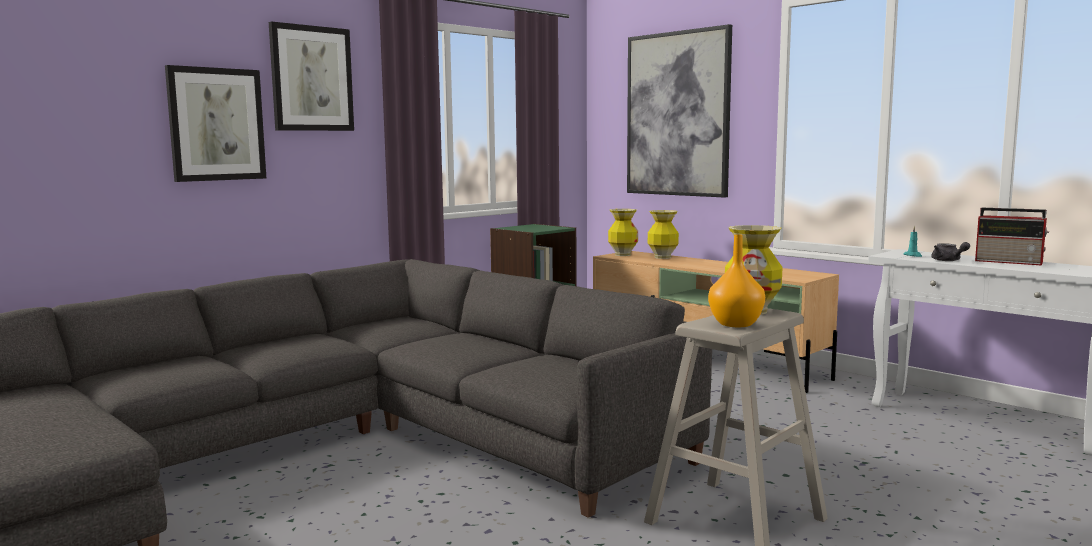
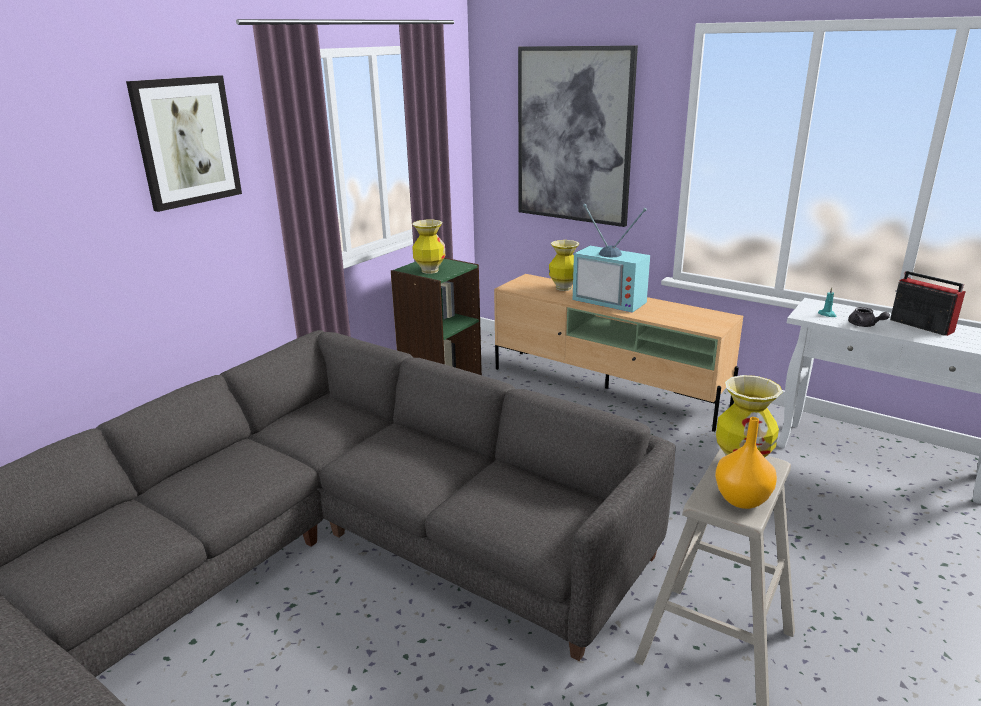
camera: 10 degrees left, 15 degrees up
picture [165,65,266,182] -> none
vase [608,209,638,256] -> vase moved to [412,220,445,274]
radio [975,208,1049,266] -> radio turned 150 degrees counterclockwise [890,271,966,336]
none -> television [573,204,650,313]

